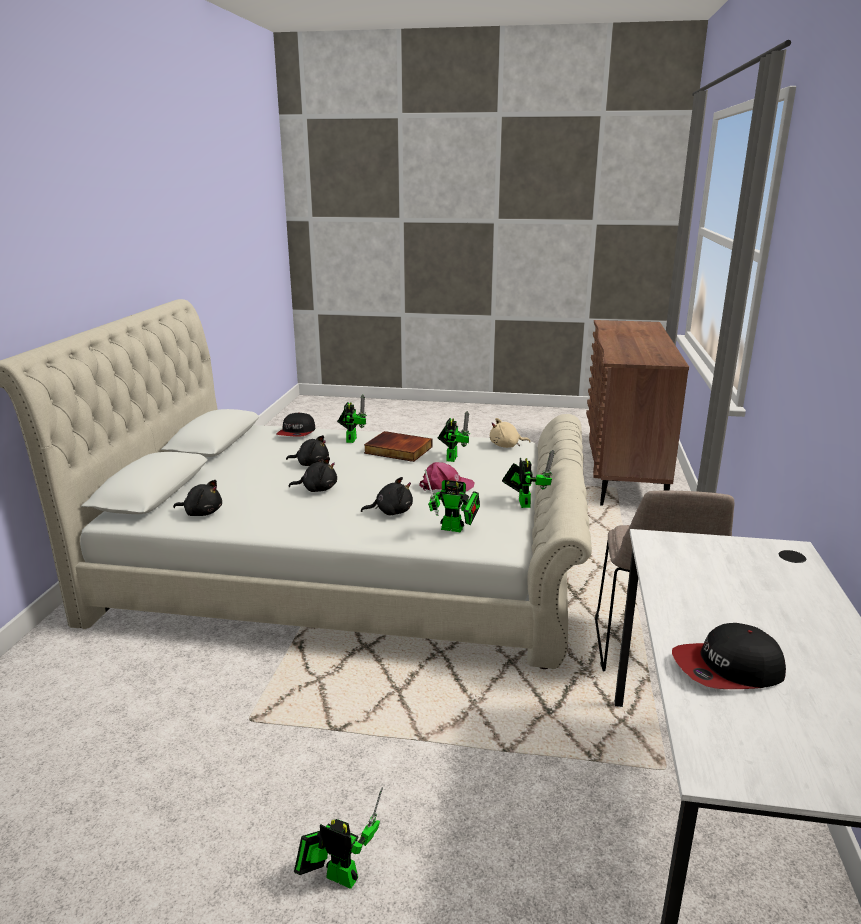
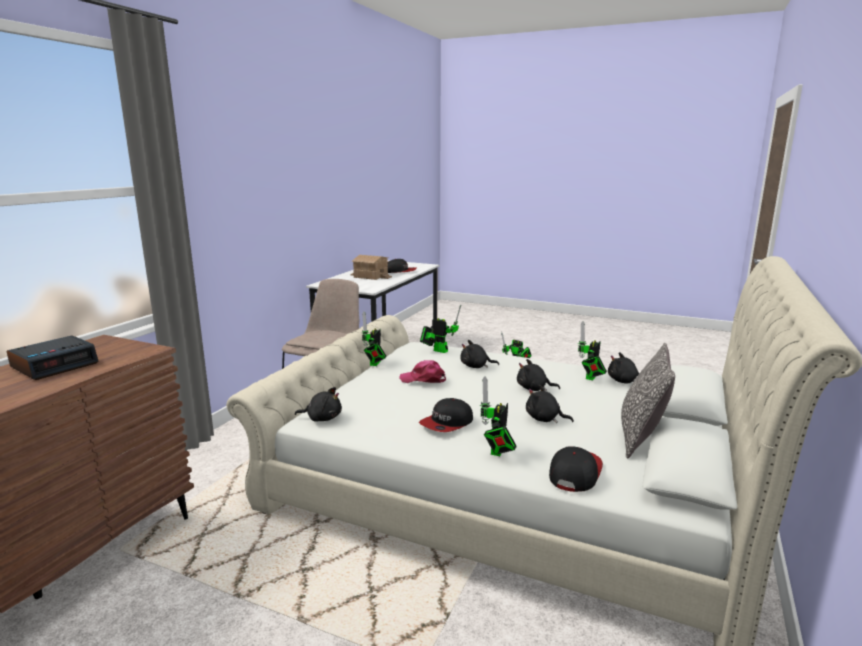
camera: 165 degrees left, 5 degrees down
book [364,431,433,462] -> cap [419,398,473,432]
toy robot [438,411,470,462] -> toy robot moved to [578,321,607,380]
beige plush toy [490,418,531,448] -> black plush toy [295,387,342,422]
none -> alarm clock [7,335,98,380]
none -> toy house [351,255,392,280]
none -> pillow [621,343,675,459]

